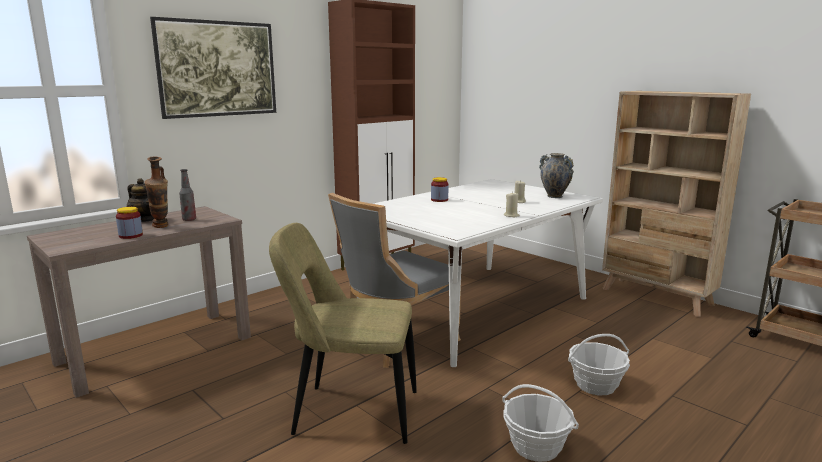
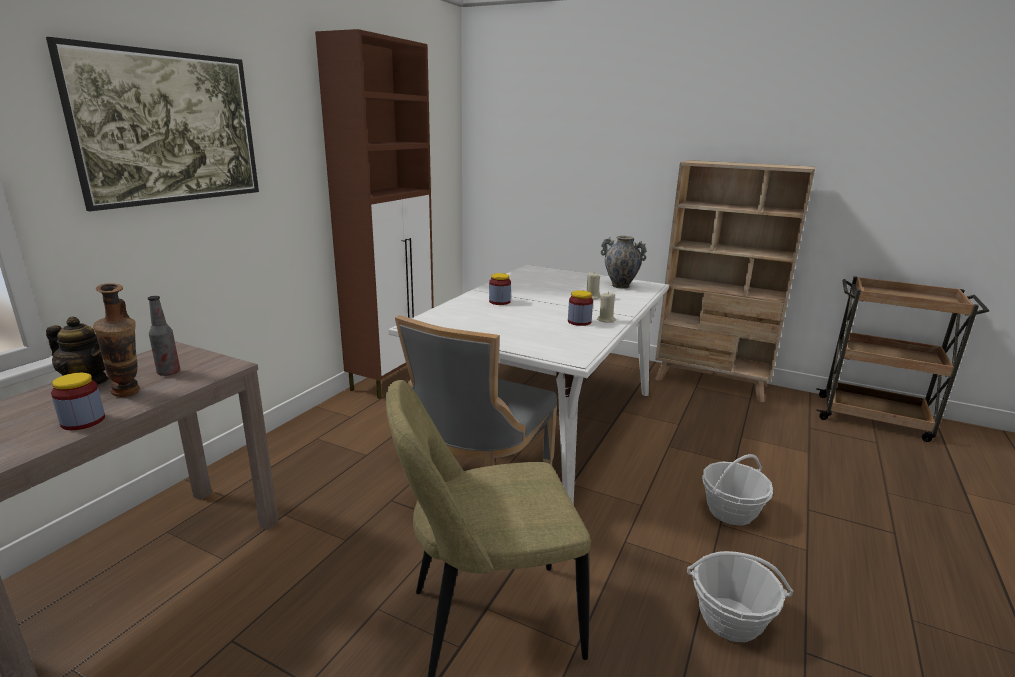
camera: 20 degrees left, 5 degrees up
none -> jar [568,290,593,326]

